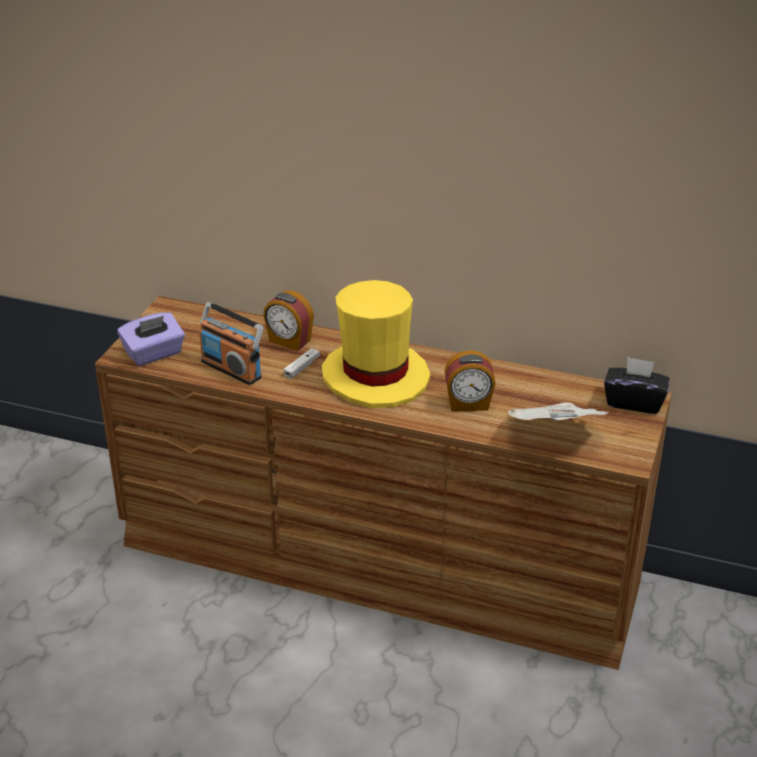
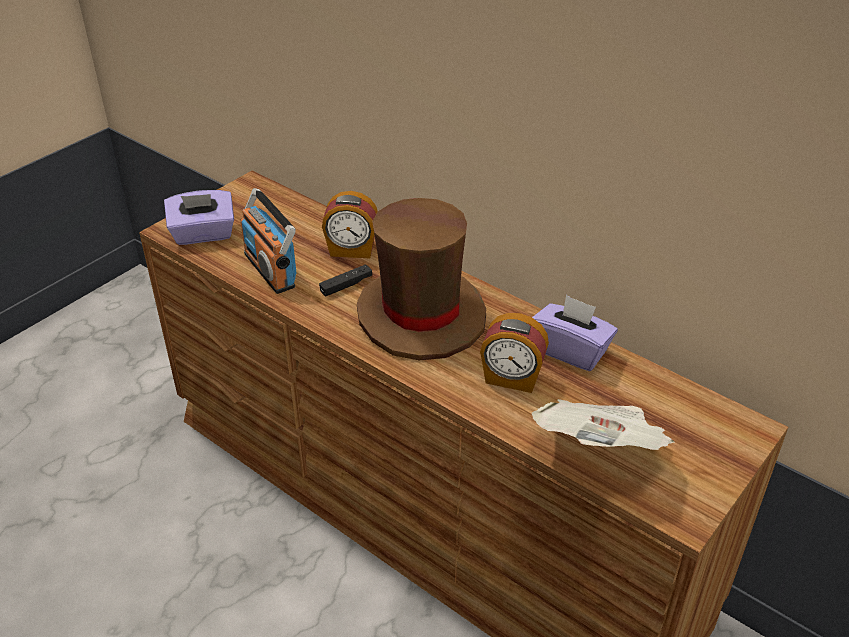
camera: 20 degrees right, 5 degrees up
alarm clock [263,290,314,351] -> alarm clock turned 45 degrees counterclockwise [322,191,378,258]
white game controller [284,348,320,379] -> black game controller [319,264,372,296]
yellow hat [322,280,430,408] -> brown hat [357,198,486,360]
black tissue box [604,357,670,414] -> none
none -> purple tissue box [532,295,618,371]

